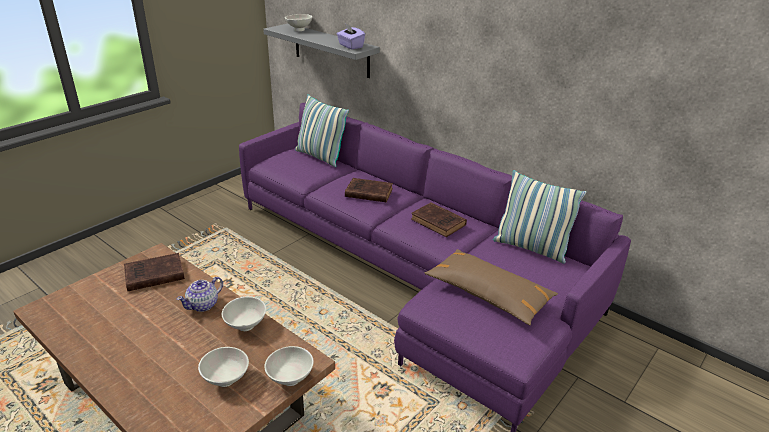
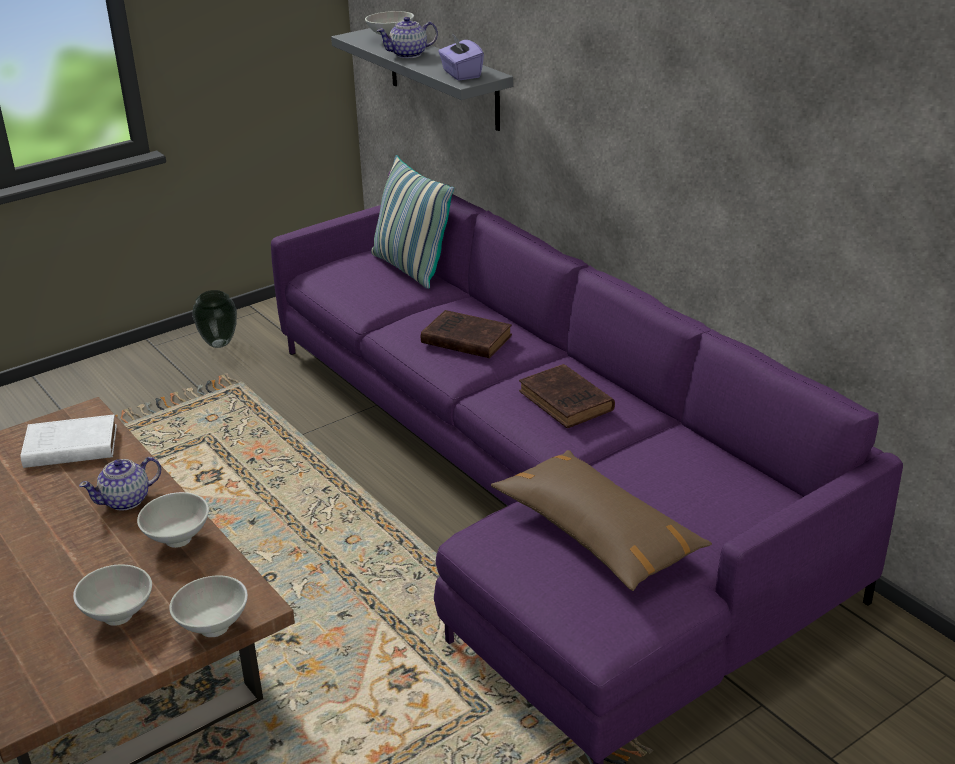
camera: 15 degrees right, 0 degrees up
brown book [124,253,185,291] -> white book [20,415,117,468]
pillow [493,170,587,263] -> none
none -> vase [192,290,237,348]
none -> teapot [376,17,438,58]

